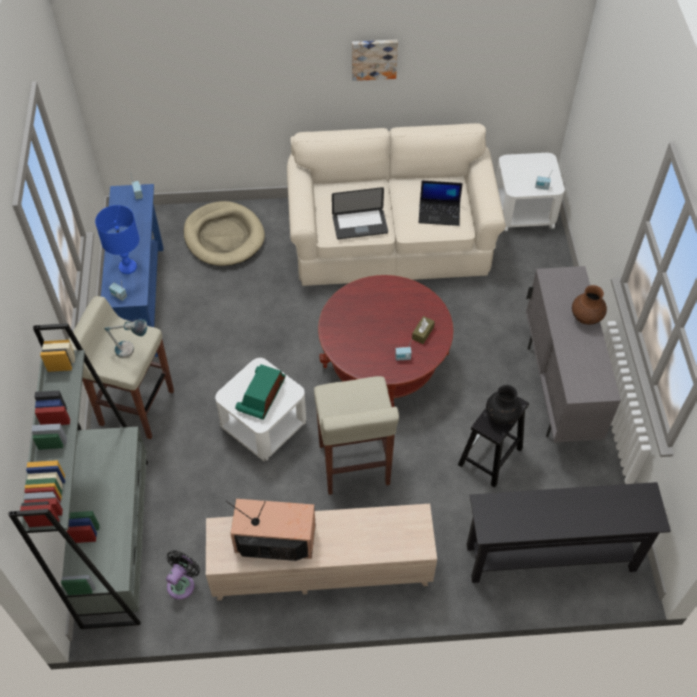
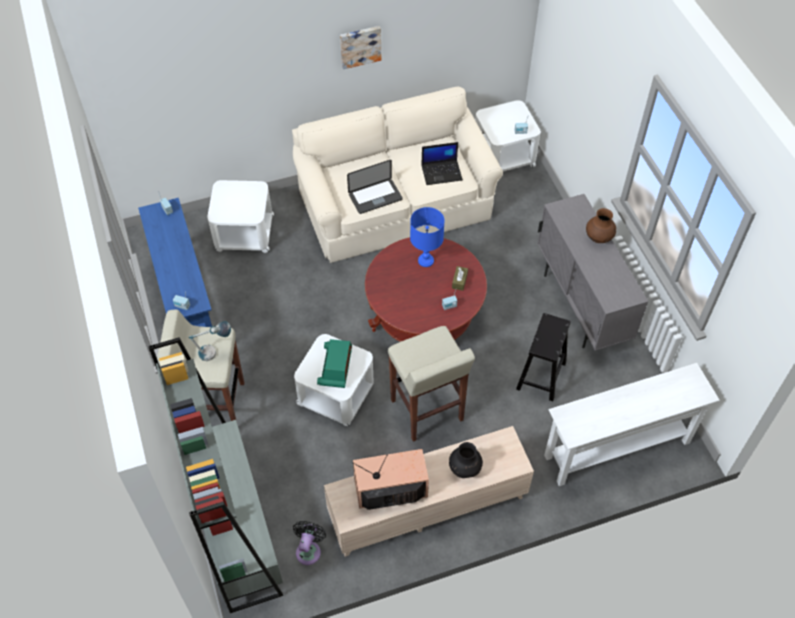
camera: 15 degrees left, 0 degrees up
blue table lamp [95,205,139,274] -> blue table lamp moved to [410,207,444,267]
beige dog bed [184,201,265,266] -> white side table [207,180,274,253]
black console table [467,482,671,583] -> white console table [544,363,720,486]
black vase [486,385,522,424] -> black vase moved to [449,442,483,478]

